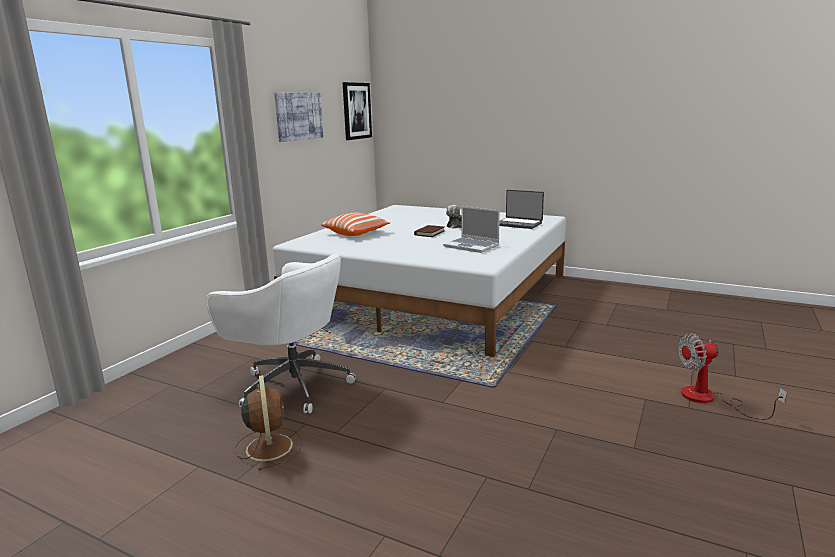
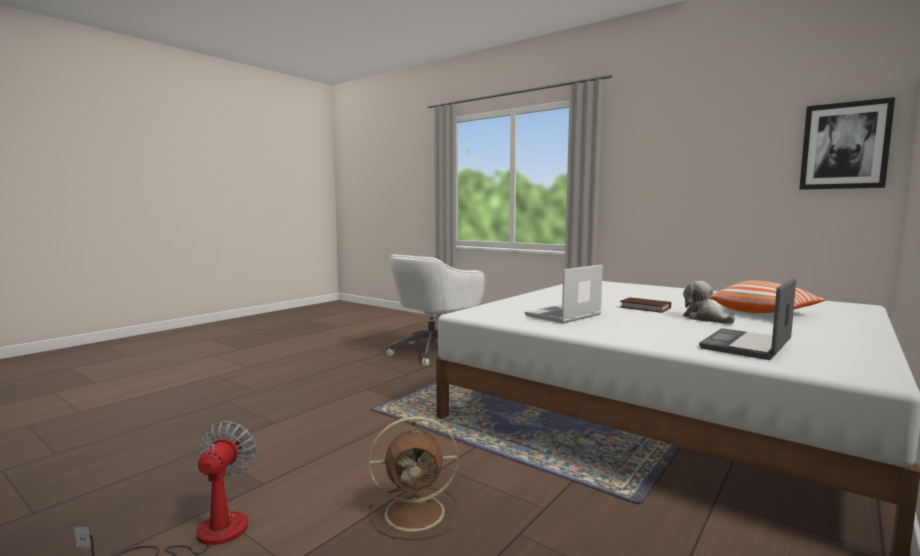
camera: 100 degrees right, 10 degrees down
brown fan [235,375,302,470] -> brown fan moved to [369,416,460,540]
picture [274,93,323,142] -> none
pillow [321,213,391,236] -> pillow moved to [710,280,826,313]

